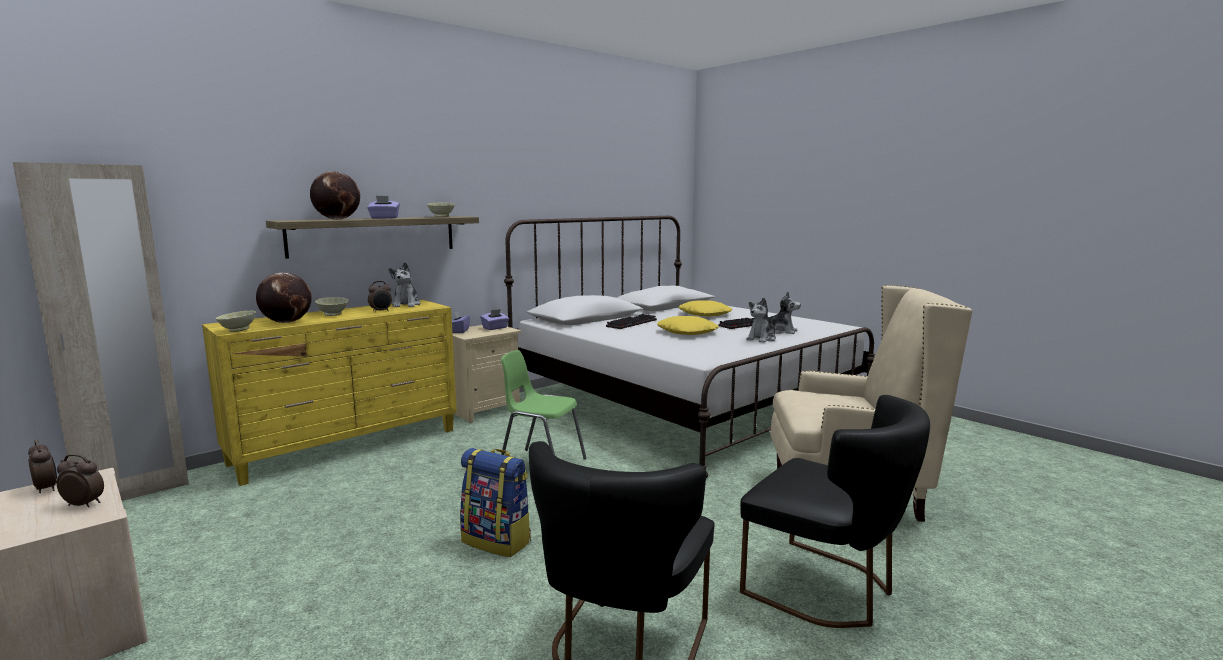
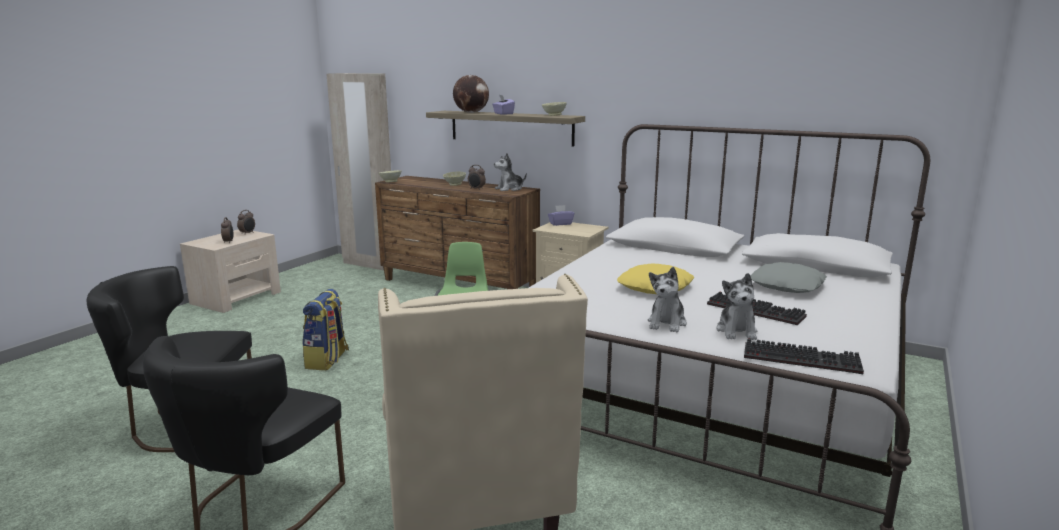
camera: 70 degrees right, 5 degrees up
yellow dresser [202,300,457,486] -> brown dresser [375,176,540,289]
globe [256,272,312,323] -> none
purple tissue box [480,309,509,330] -> none
keyboard [606,314,657,329] -> keyboard moved to [744,338,864,374]
yellow pillow [679,300,733,316] -> grey pillow [751,262,827,293]
plush toy [746,298,776,343] -> plush toy turned 90 degrees counterclockwise [648,267,687,332]

